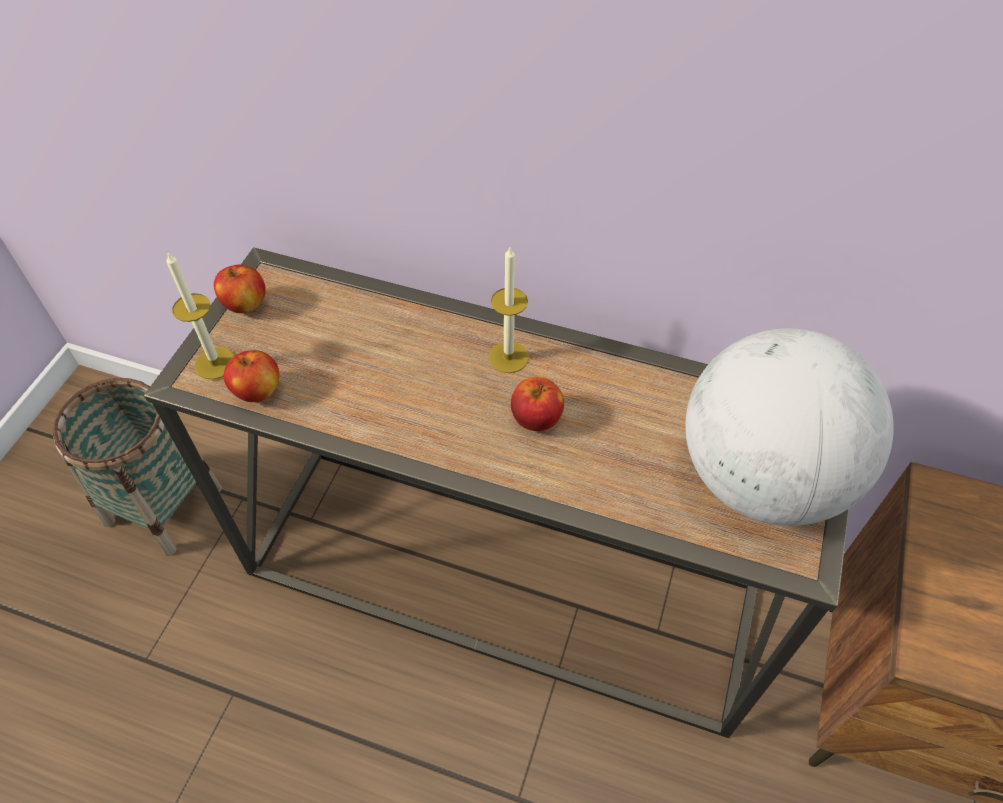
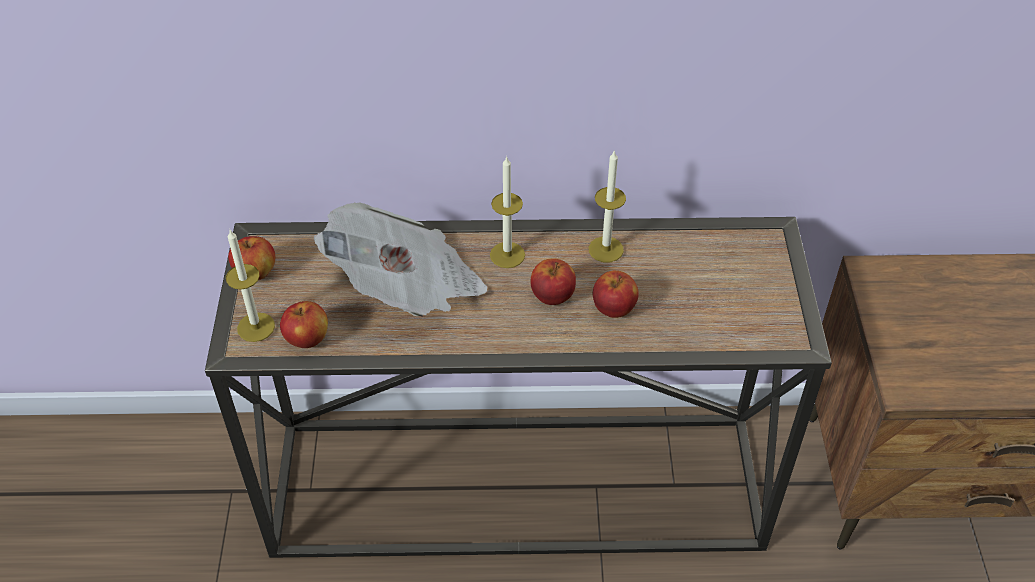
camera: 20 degrees left, 5 degrees down
basket [53,378,222,555] -> none
globe [685,328,894,526] -> none
none -> newspaper [314,202,488,317]
none -> candle [589,150,626,262]
none -> apple [593,270,639,318]

